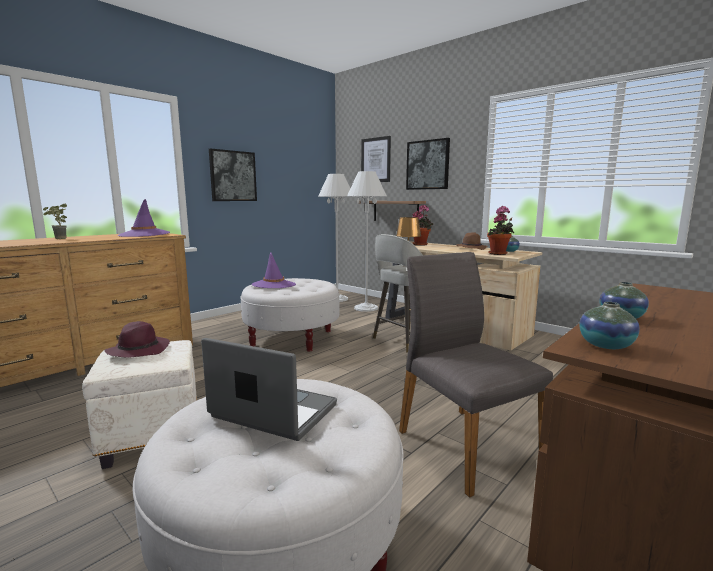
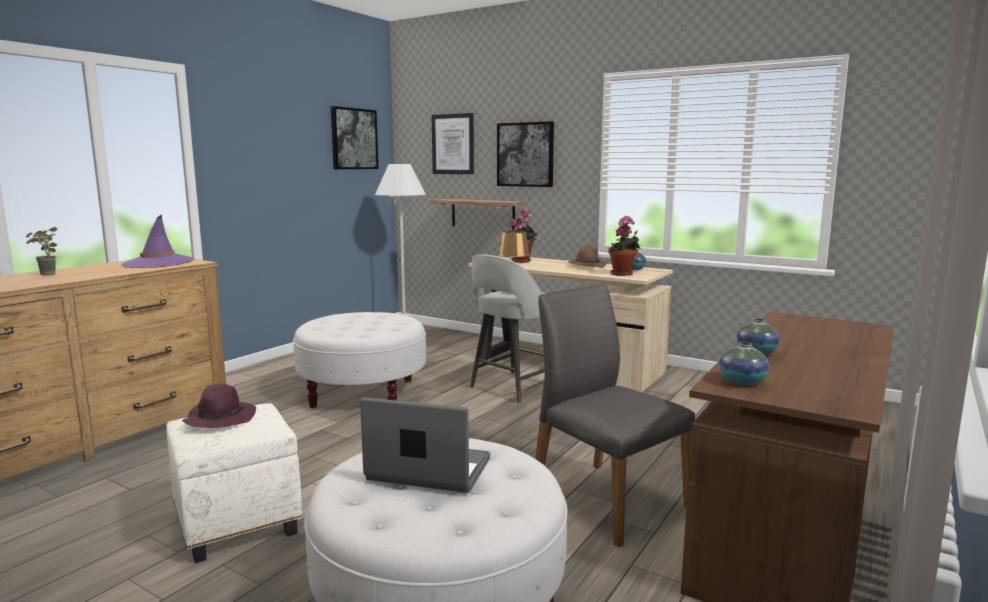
camera: 10 degrees left, 0 degrees up
picture [209,148,257,201] -> picture moved to [331,106,378,169]
purple hat [252,253,296,288] -> none
white floor lamp [347,171,387,312] -> none

